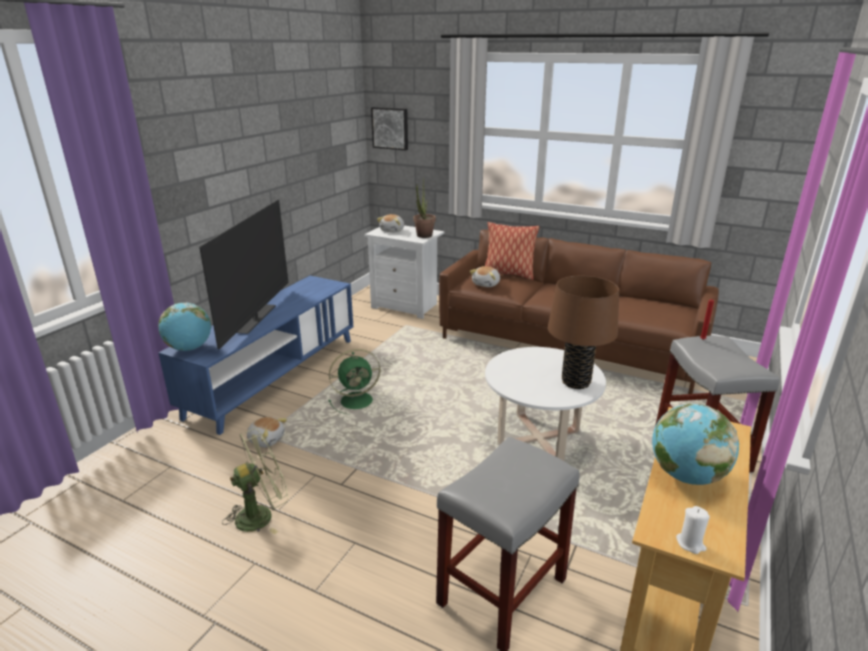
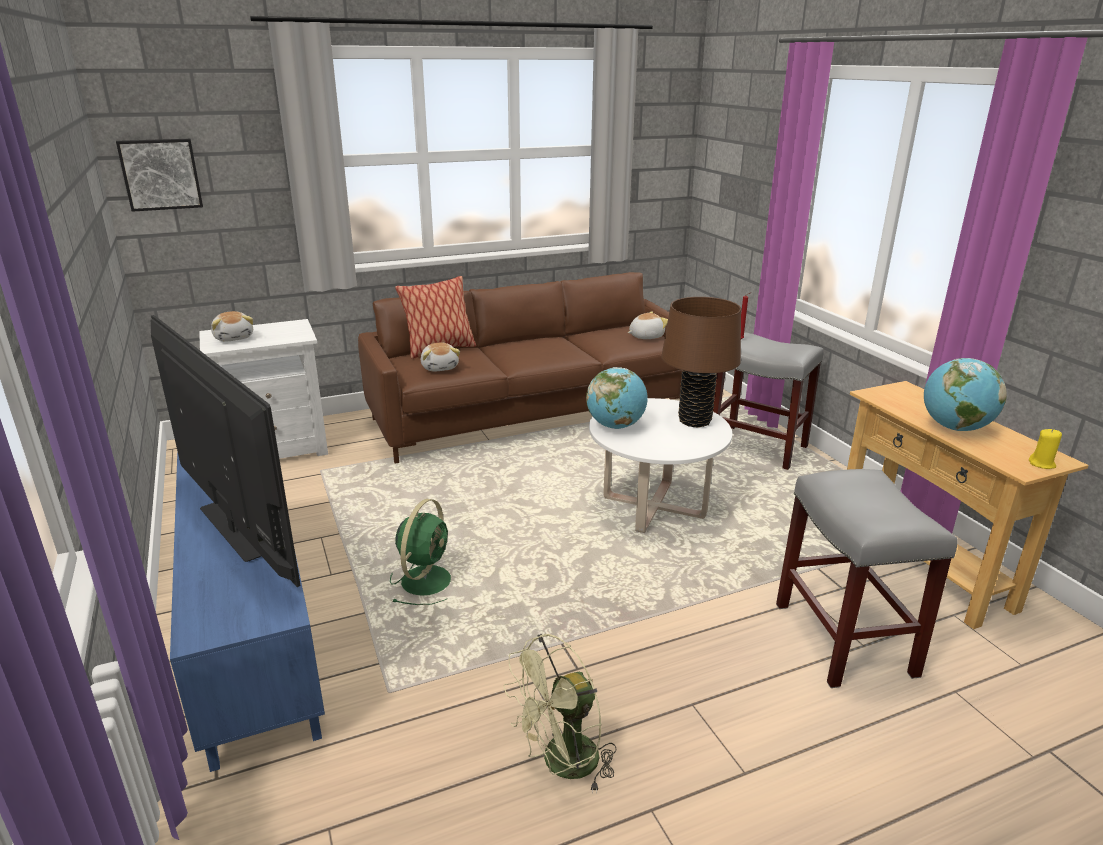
camera: 50 degrees left, 0 degrees up
globe [158,303,212,351] -> globe moved to [586,367,648,429]
green fan [222,428,288,534] -> green fan turned 135 degrees counterclockwise [503,634,617,794]
plush toy [247,417,287,447] -> plush toy moved to [628,311,668,339]
potted plant [413,179,436,238] -> none
white candle [676,506,710,554] -> yellow candle [1029,429,1062,469]

